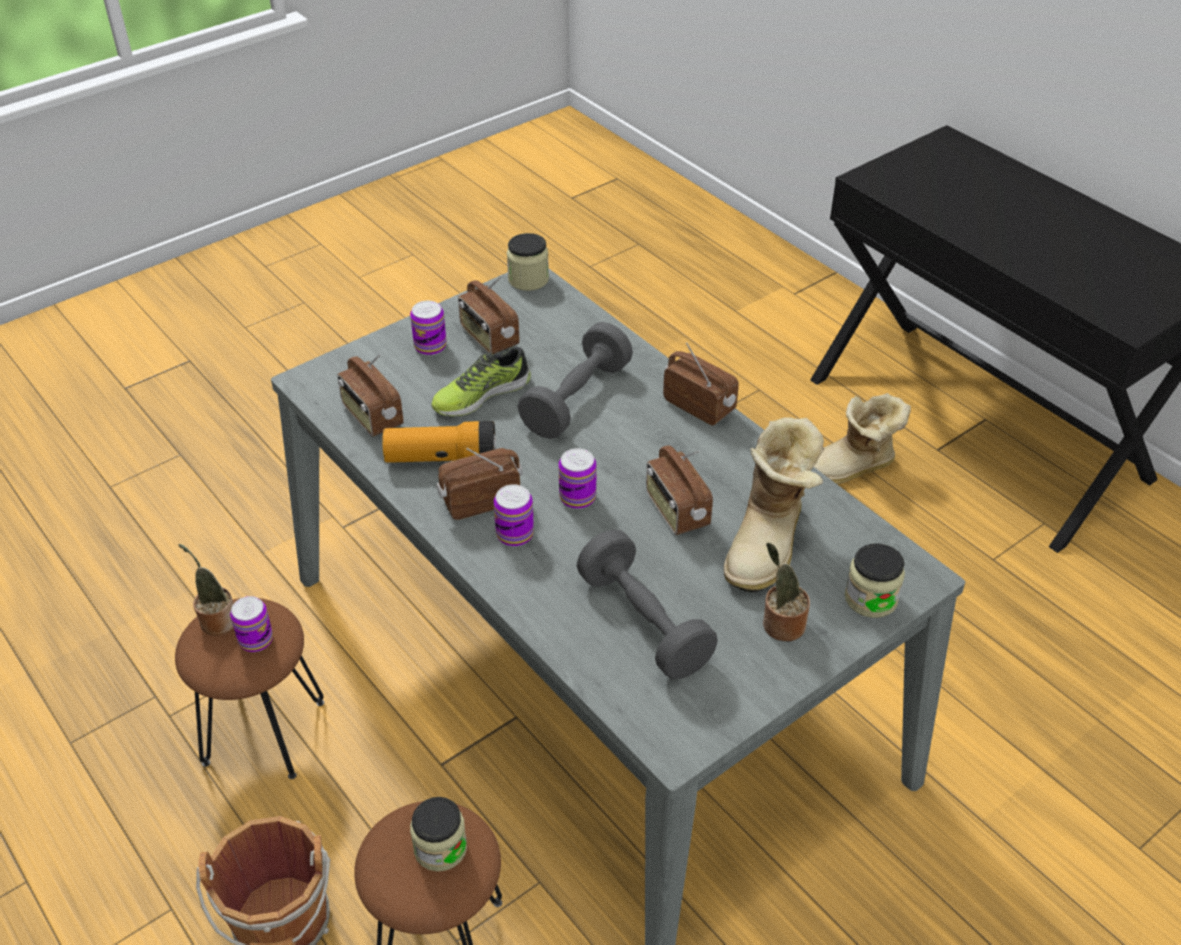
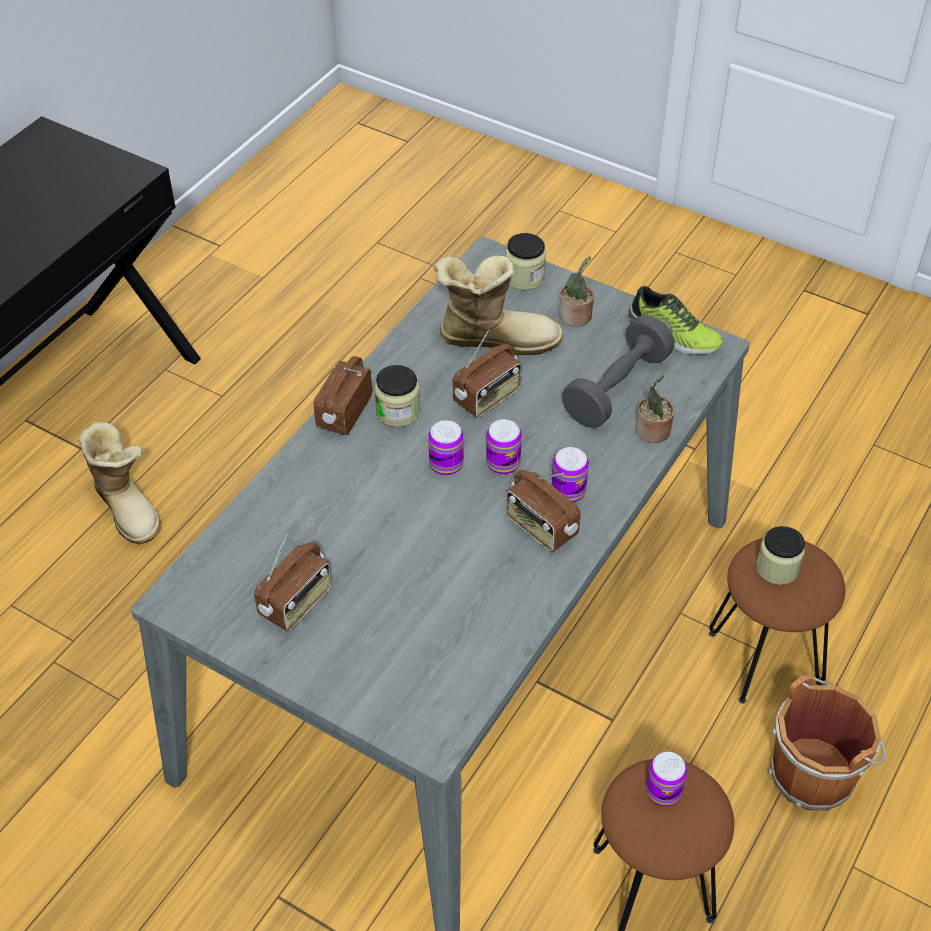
camera: 110 degrees left, 5 degrees up
potted plant [178,544,233,635] -> potted plant moved to [635,374,675,443]
radio [337,354,404,437] -> none
flashlight [382,421,496,463] -> none
can [410,301,446,356] -> can moved to [428,420,464,476]
shoe [432,347,531,416] -> shoe moved to [628,286,723,355]
jar [507,233,549,291] -> jar moved to [374,365,420,427]
grey dumbbell [518,322,633,439] -> none

